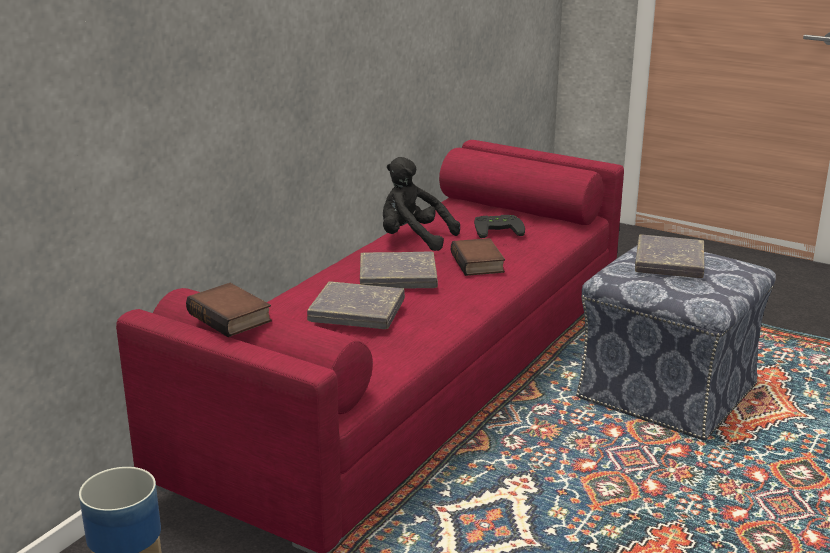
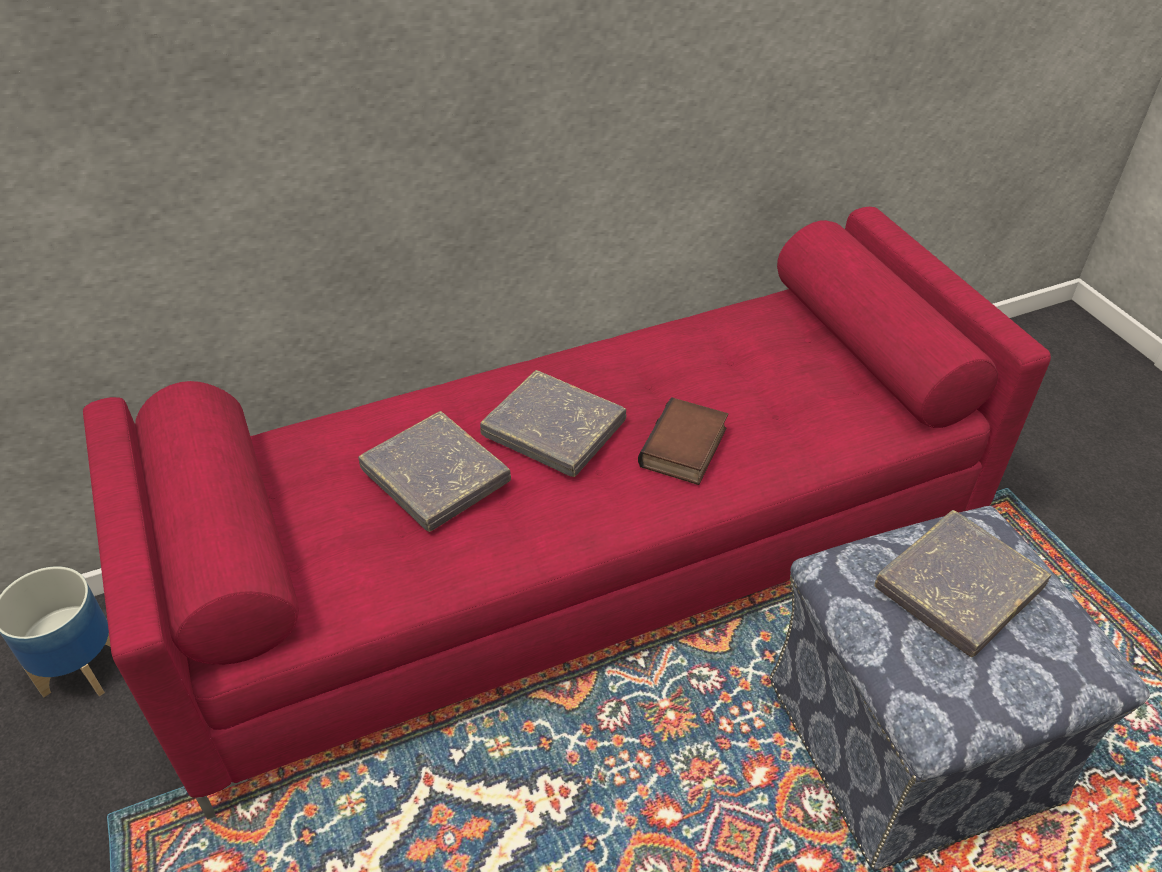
camera: 35 degrees right, 20 degrees up
book [186,283,272,337] -> none
black plush toy [383,157,460,251] -> none
black game controller [474,215,525,238] -> none

